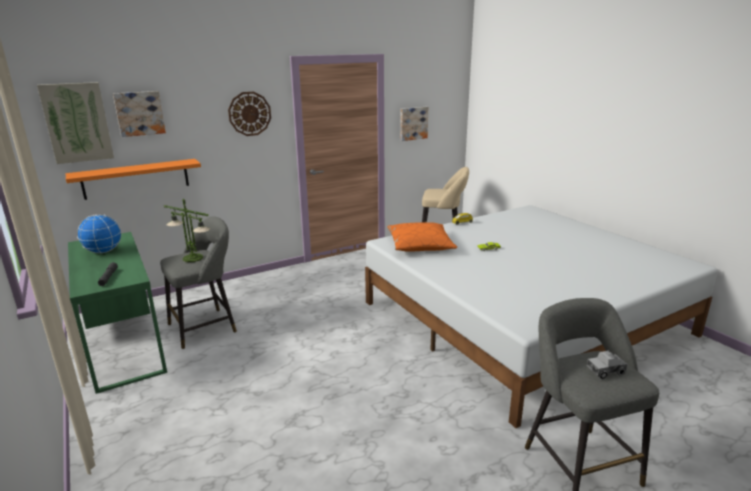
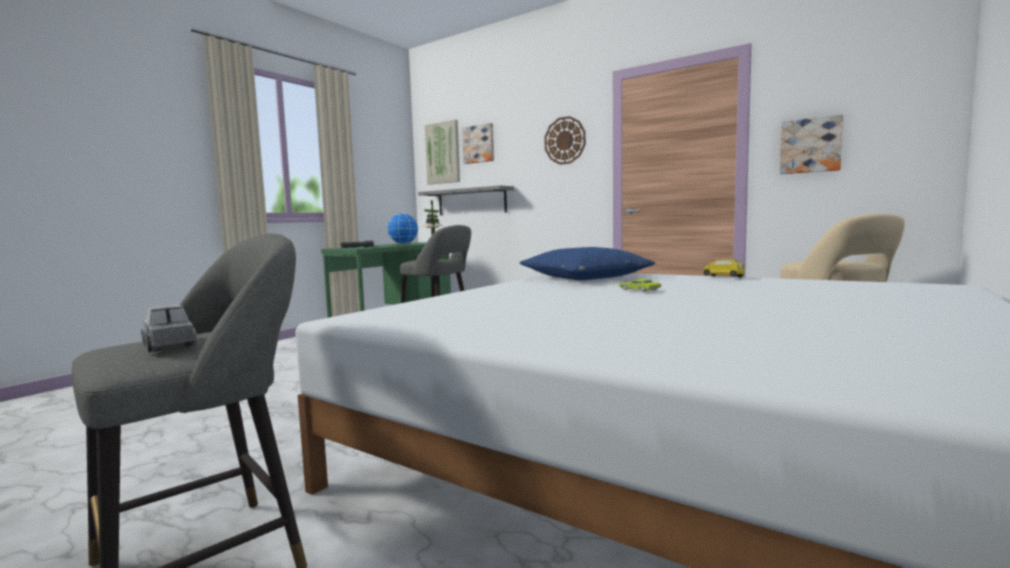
camera: 65 degrees right, 15 degrees down
orange shelf [66,159,201,200] -> grey shelf [418,185,514,215]
orange pillow [387,222,457,252] -> blue pillow [519,247,655,280]

